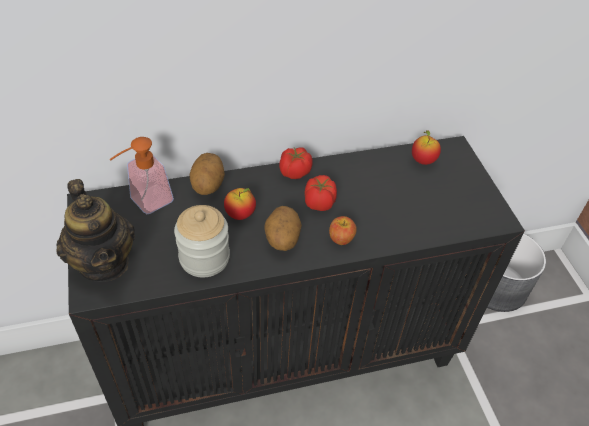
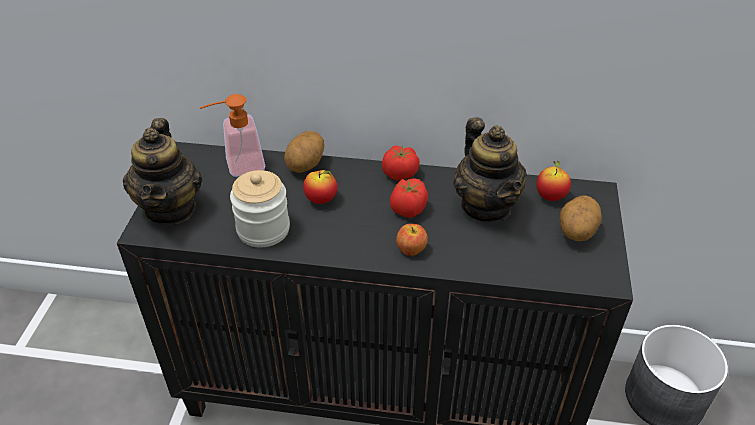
camera: 25 degrees right, 5 degrees down
potato [264,206,302,251] -> potato moved to [560,196,602,241]
none -> teapot [453,117,527,223]

